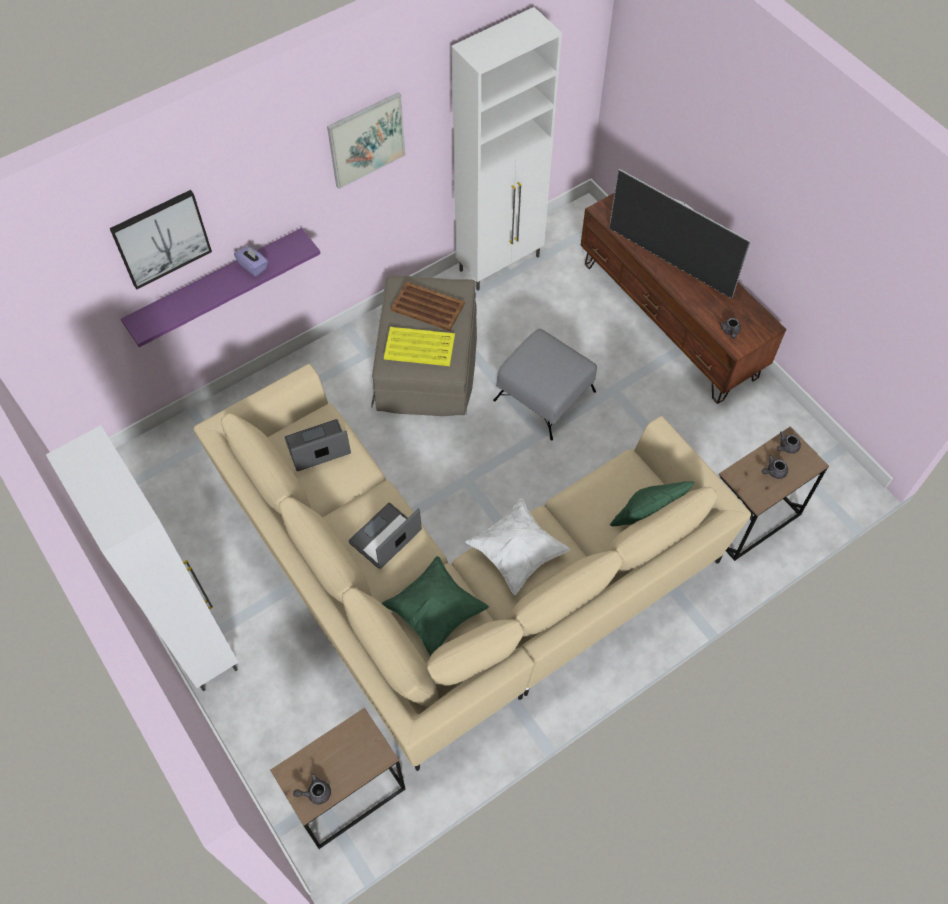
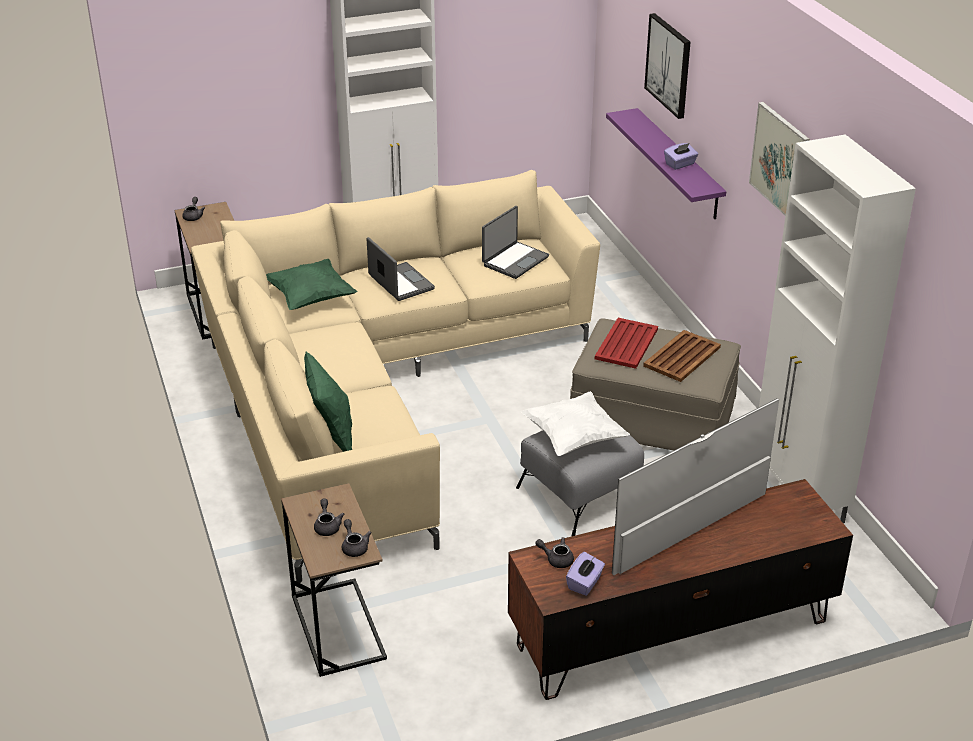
camera: 105 degrees right, 25 degrees down
laptop [284,419,351,471] -> laptop turned 45 degrees clockwise [482,206,549,279]
yellow tray [384,327,455,366] -> red tray [595,318,658,369]
white pillow [466,499,570,595] -> white pillow moved to [520,391,630,456]
none -> purple tissue box [566,552,605,596]

